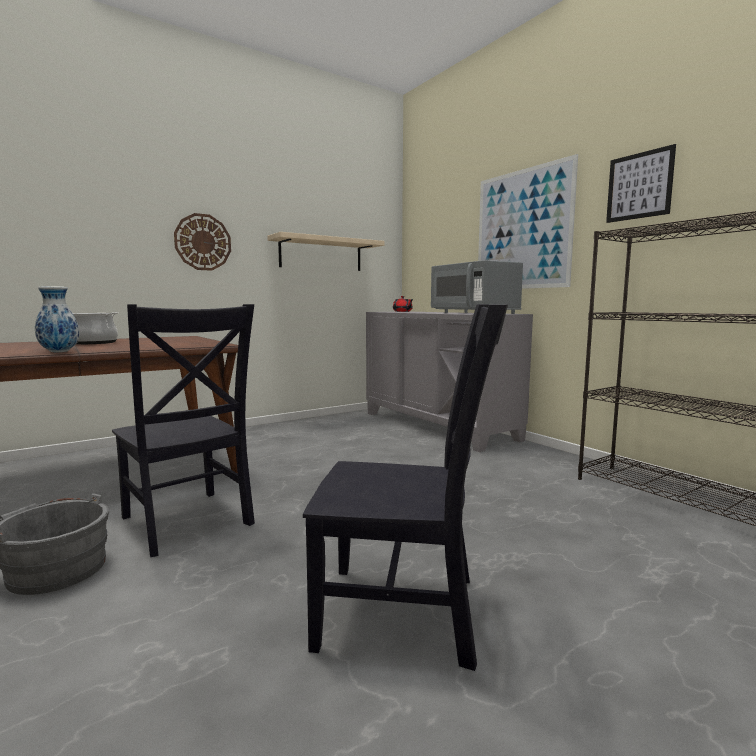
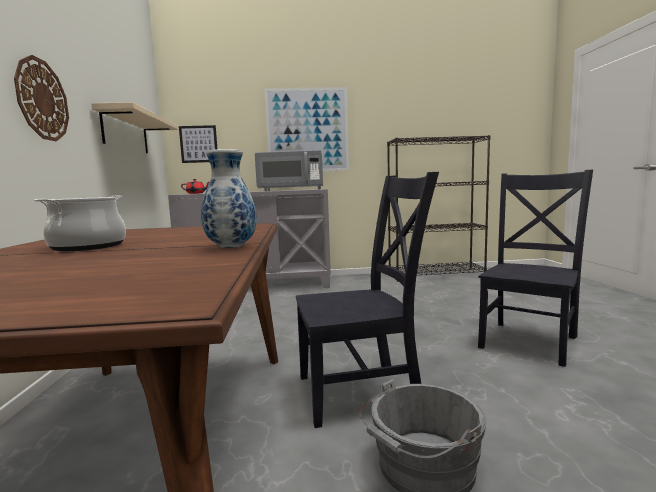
camera: 60 degrees left, 0 degrees up
picture [606,144,676,223] -> picture moved to [179,125,217,163]

